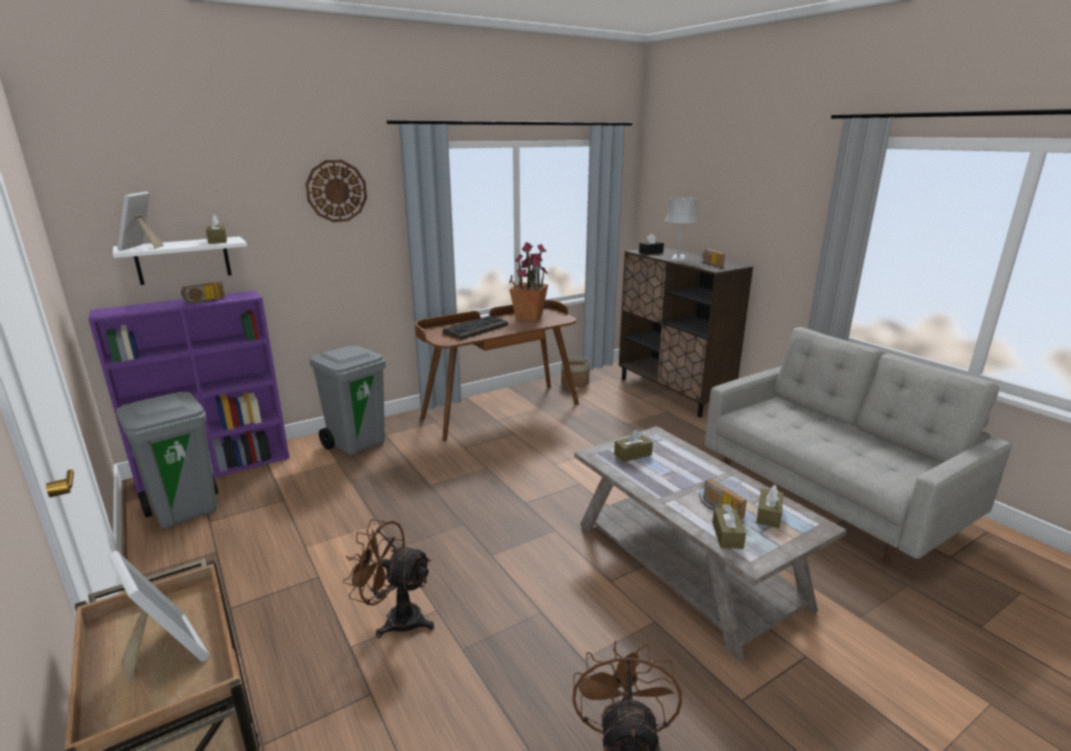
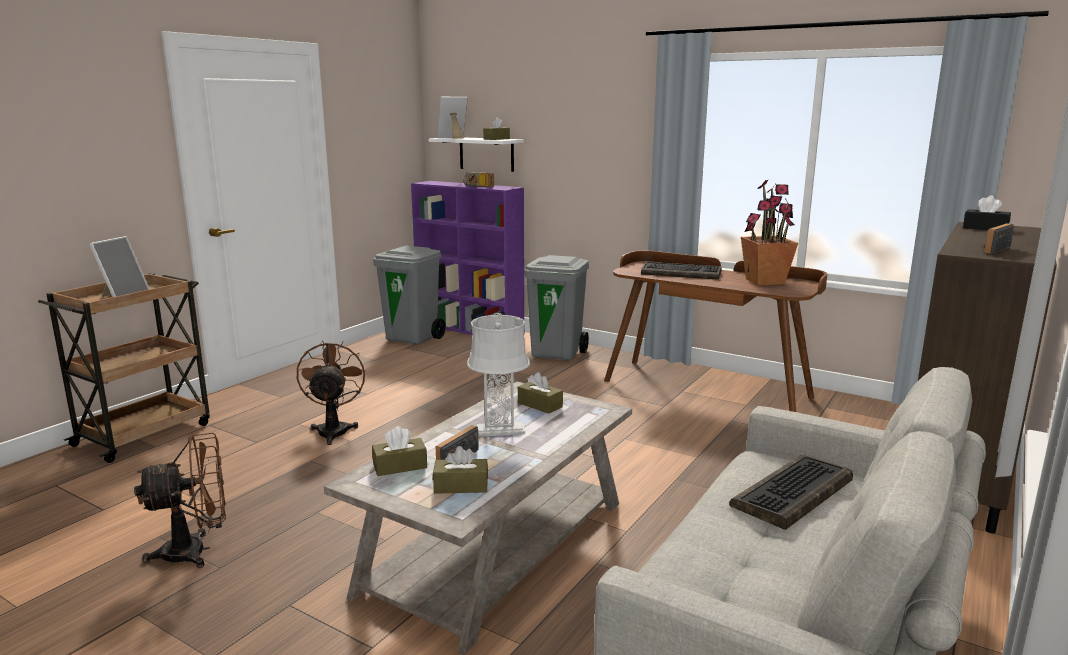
camera: 65 degrees right, 5 degrees down
wall clock [305,160,367,222] -> none
planter [561,356,590,388] -> none
grey table lamp [665,197,699,262] -> grey table lamp moved to [467,313,530,437]
none -> keyboard [729,455,853,530]

